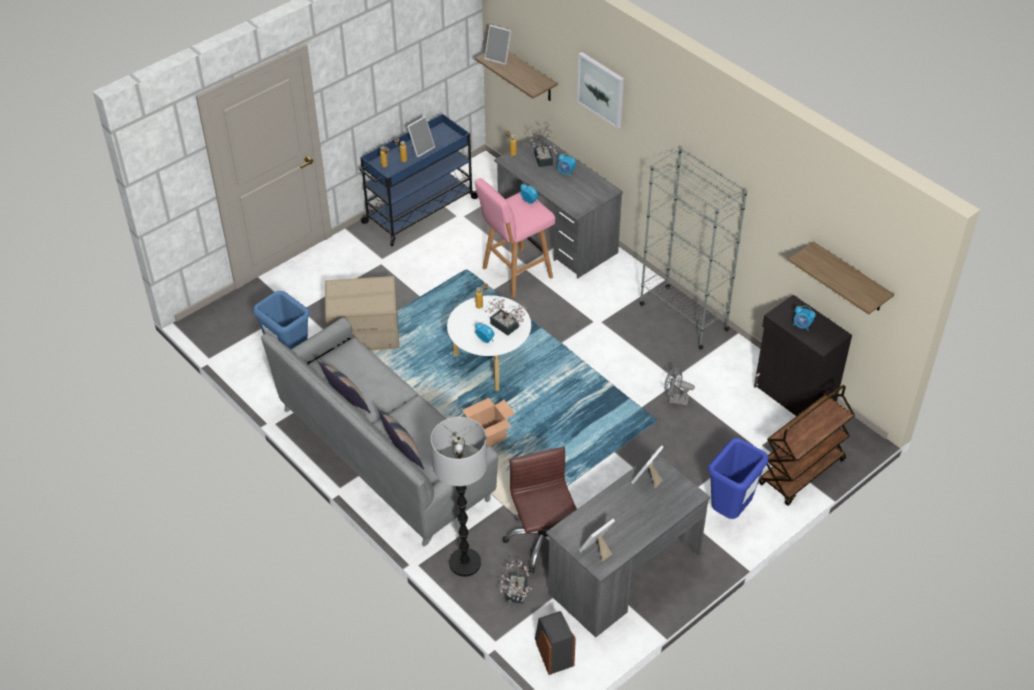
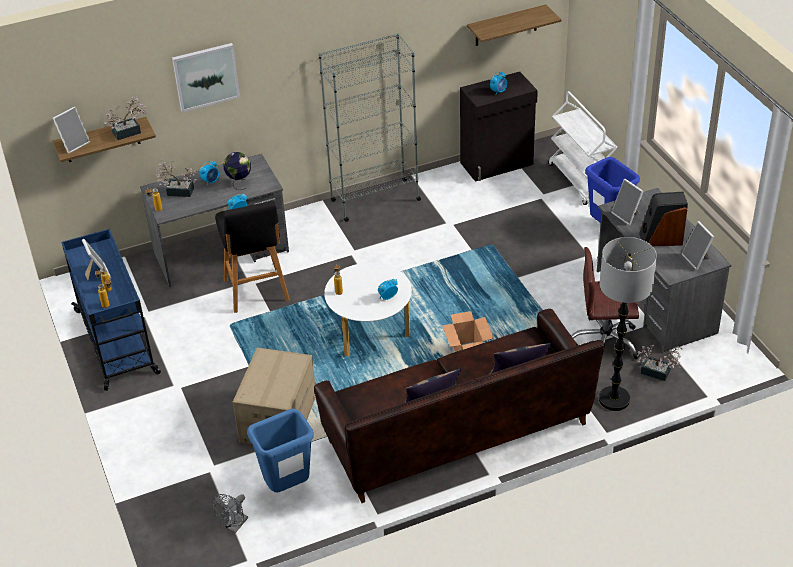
camera: 70 degrees left, 5 degrees down
grey sofa [261,317,498,547] -> brown sofa [314,309,605,503]
pink stool [475,178,555,298] -> black stool [215,201,290,313]
potted plant [485,299,527,336] -> potted plant moved to [104,96,147,141]
speaker [535,611,576,675] -> speaker moved to [639,192,688,246]
grey fan [664,366,695,405] -> grey fan moved to [213,494,248,533]
brown cart [759,385,855,506] -> white cart [549,91,617,205]
none -> globe [223,152,251,190]

